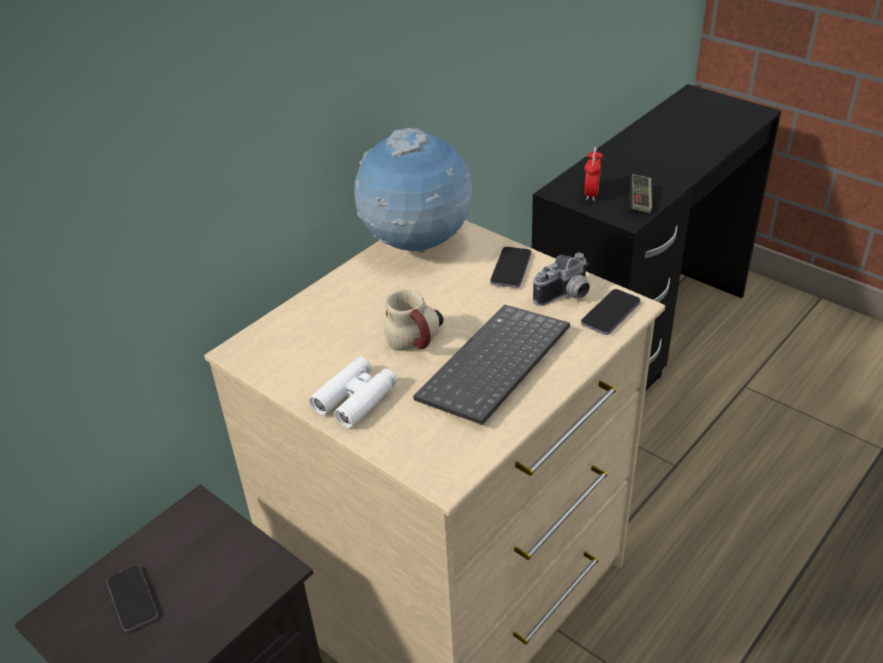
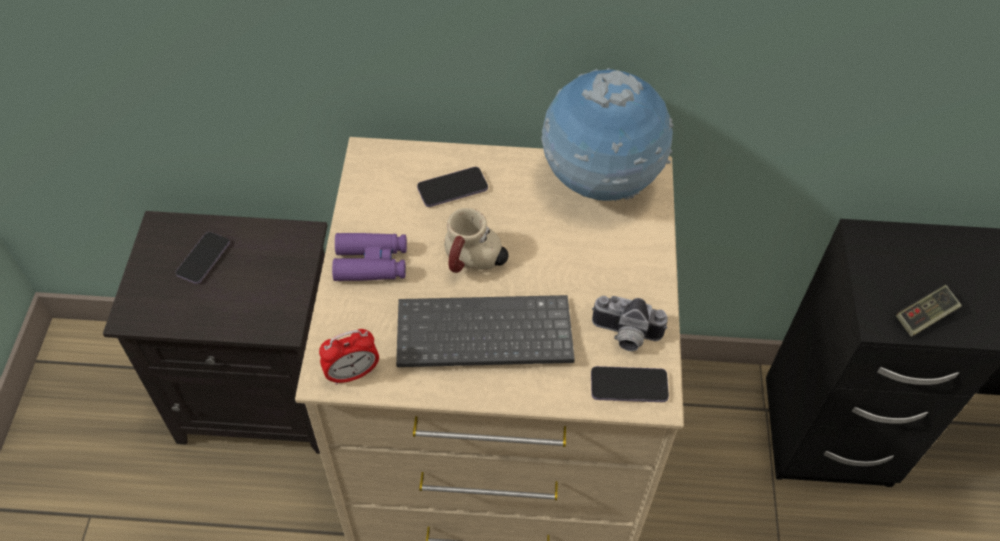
camera: 50 degrees right, 15 degrees up
white binoculars [309,357,397,428] -> purple binoculars [332,233,407,281]
phone [490,247,532,288] -> phone moved to [417,167,488,207]
alarm clock [584,147,603,201] -> alarm clock moved to [319,329,379,385]

